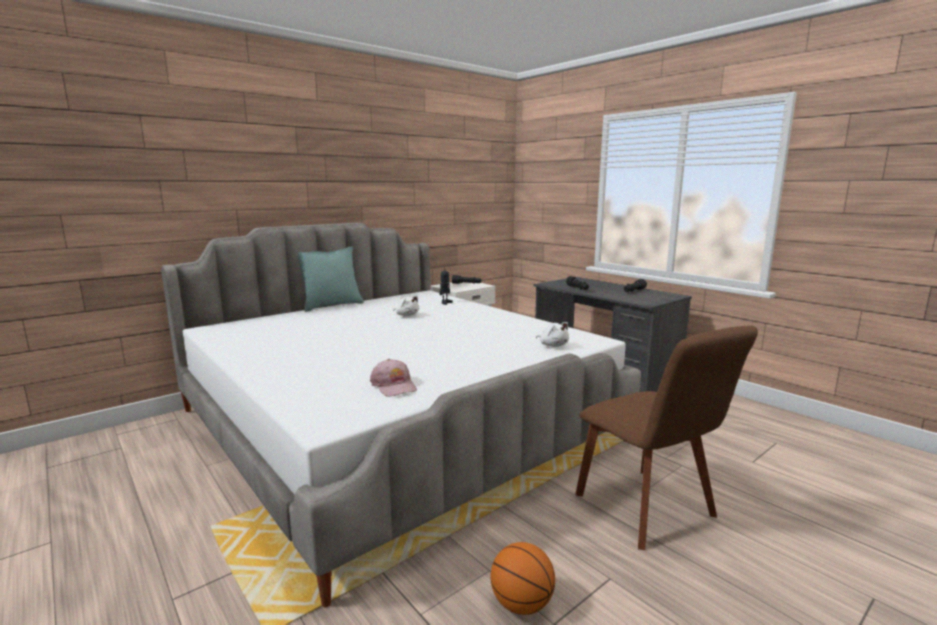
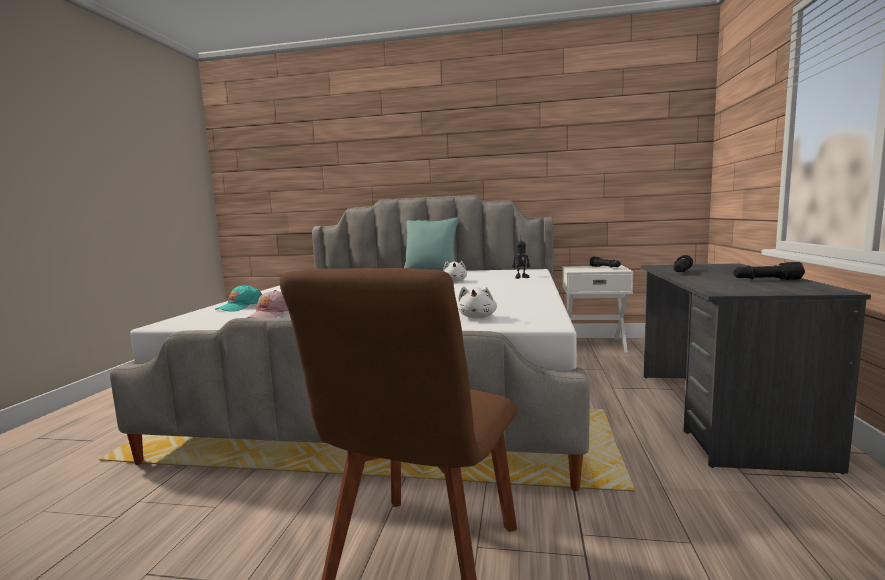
camera: 50 degrees right, 5 degrees down
basketball [491,542,555,615] -> none
none -> turquoise cap [215,285,262,312]

